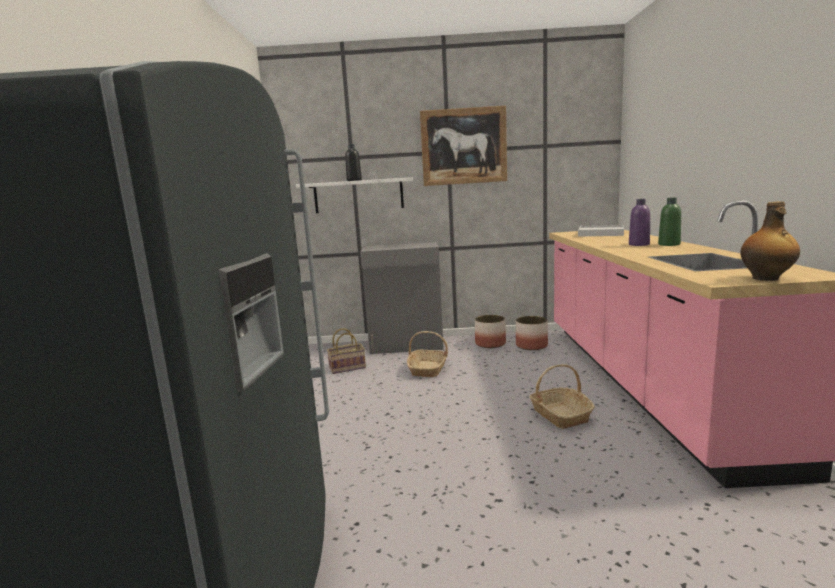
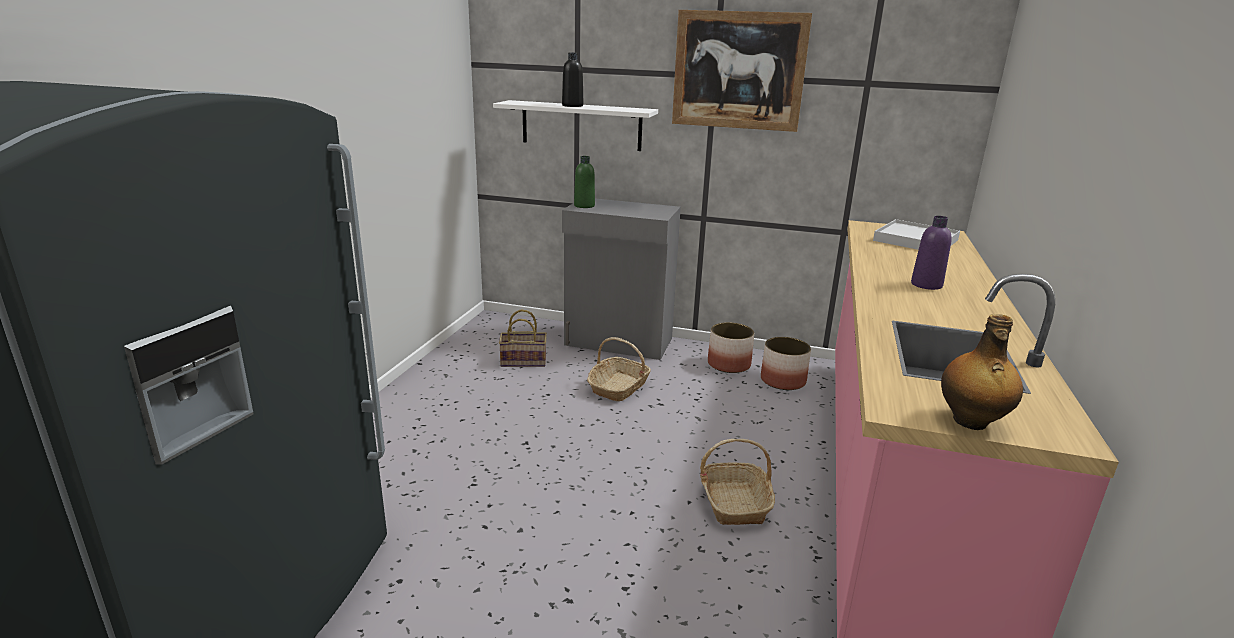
camera: 15 degrees right, 10 degrees up
green bottle [658,198,681,246] -> green bottle moved to [574,156,595,208]

